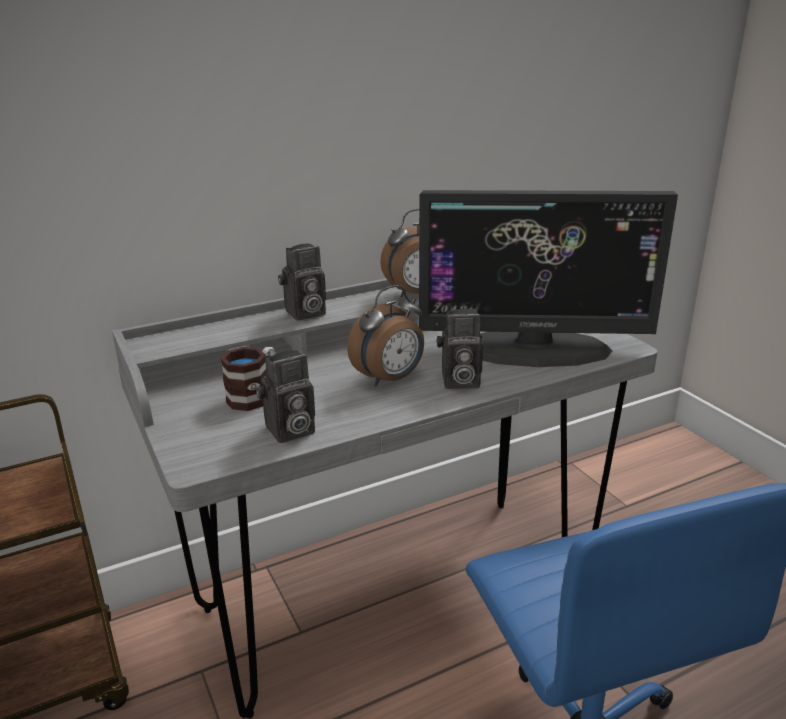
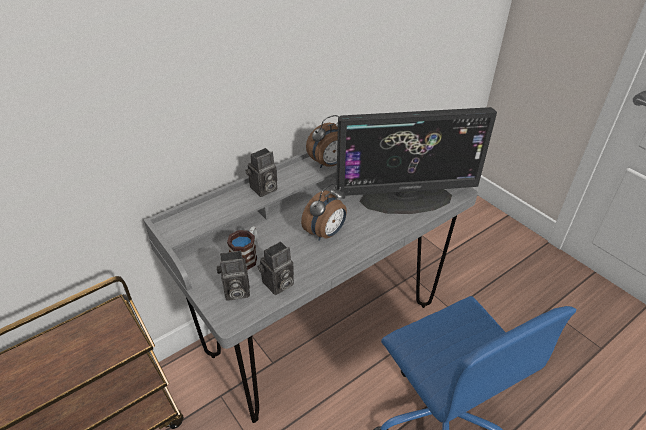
camera: 10 degrees left, 15 degrees up
camera [437,309,483,389] -> camera moved to [217,250,250,301]

